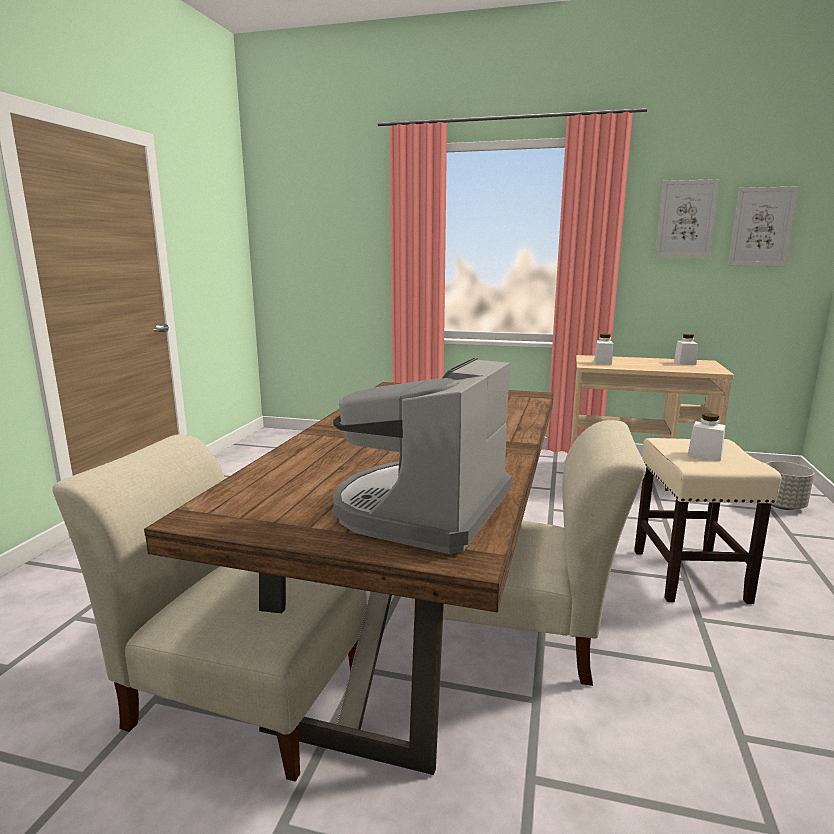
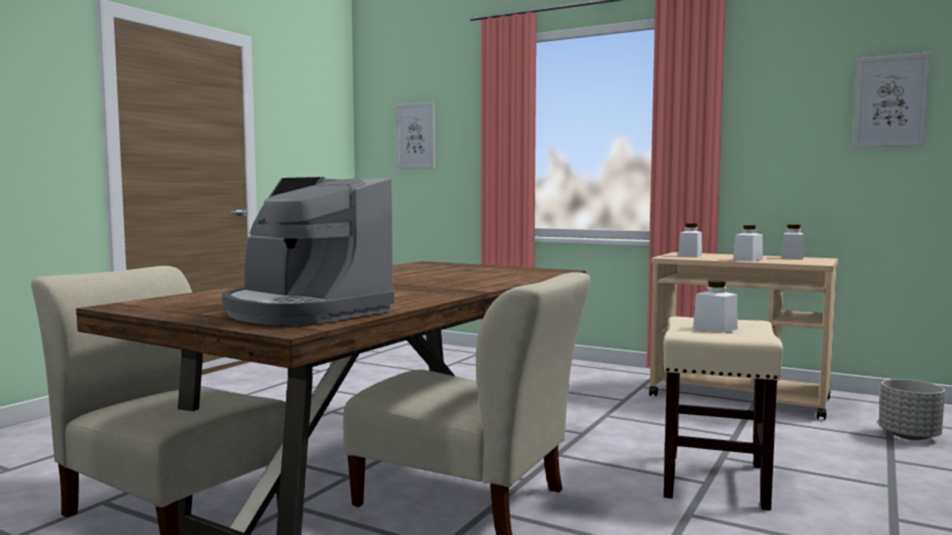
camera: 15 degrees right, 10 degrees down
coffee machine [333,358,512,554] -> coffee machine turned 90 degrees counterclockwise [222,177,395,325]
picture [655,179,719,257] -> picture moved to [396,102,435,169]
none -> white jar [733,225,763,261]

